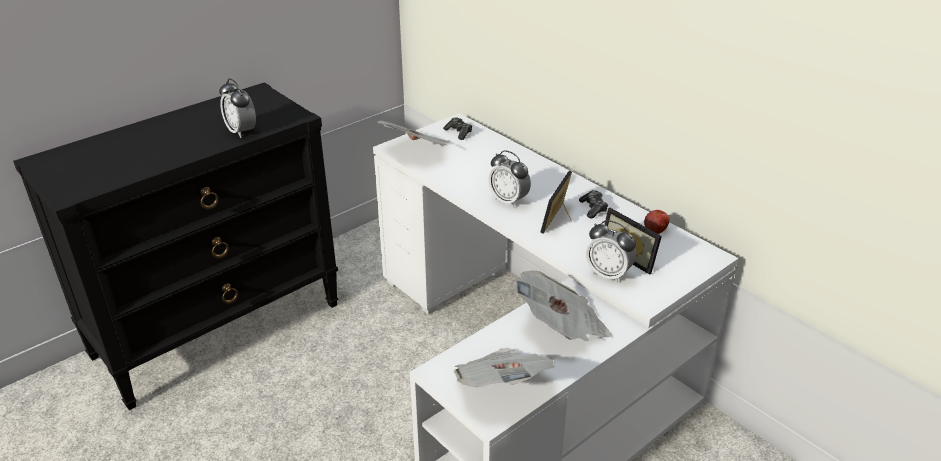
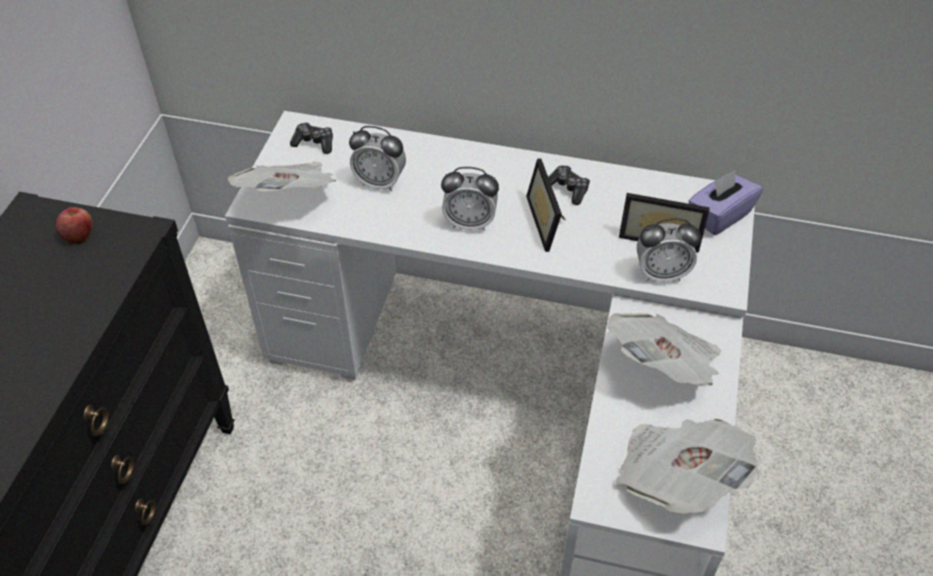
camera: 35 degrees left, 15 degrees up
alarm clock [219,78,256,138] -> alarm clock moved to [349,126,406,191]
apple [644,210,670,234] -> apple moved to [56,207,92,244]
none -> purple tissue box [688,170,763,235]

